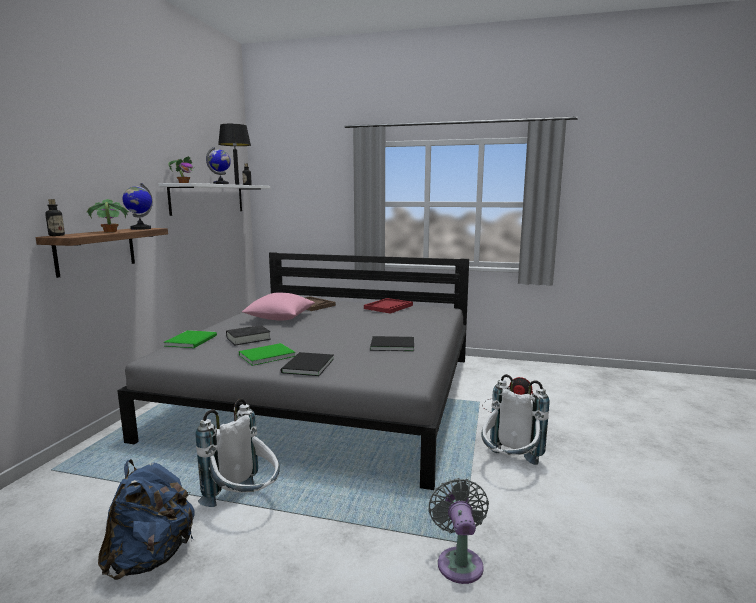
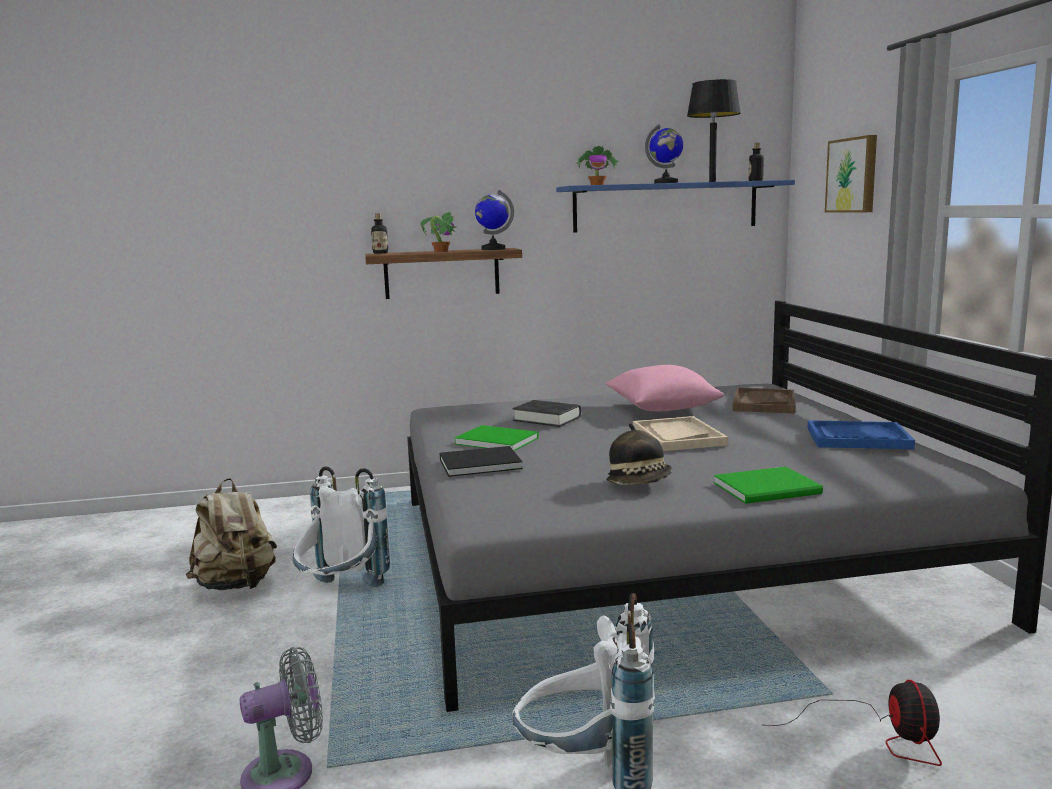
camera: 65 degrees right, 0 degrees up
blue backpack [98,459,195,580] -> beige backpack [186,478,277,590]
white shelf [159,183,270,216] -> blue shelf [556,180,795,233]
green book [164,330,217,348] -> green book moved to [714,467,823,504]
red tray [364,298,413,314] -> blue tray [807,420,915,449]
black book [370,336,414,351] -> hat [606,423,672,485]
none -> beige tray [633,416,728,451]
none -> picture [825,135,877,212]

